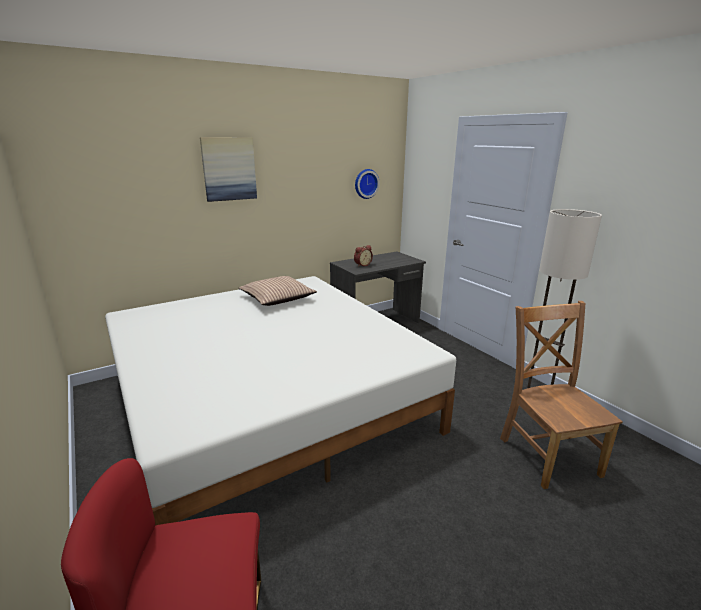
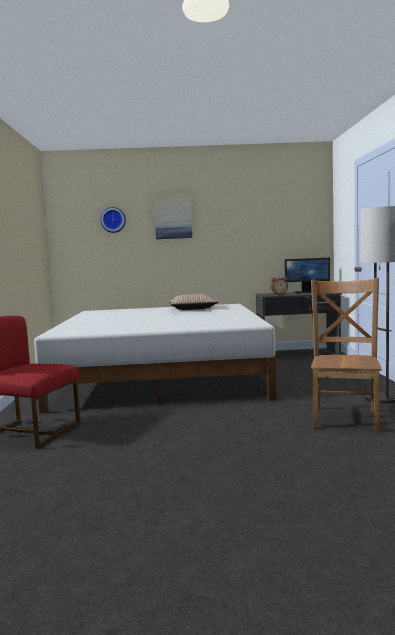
camera: 30 degrees right, 15 degrees down
wall clock [355,169,380,199] -> wall clock moved to [100,207,126,233]
none -> monitor [285,258,330,294]

